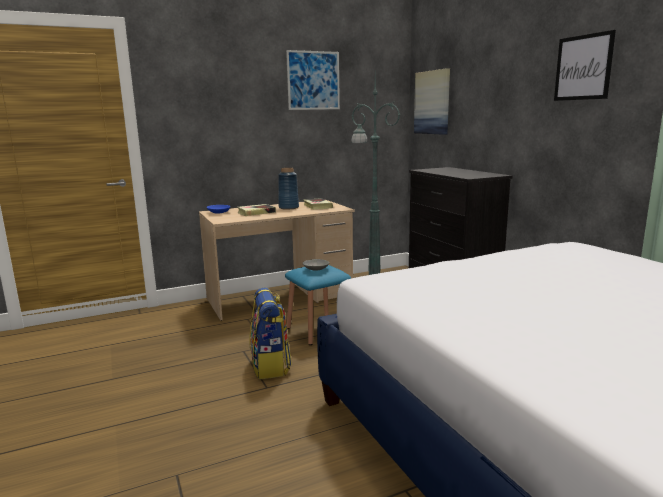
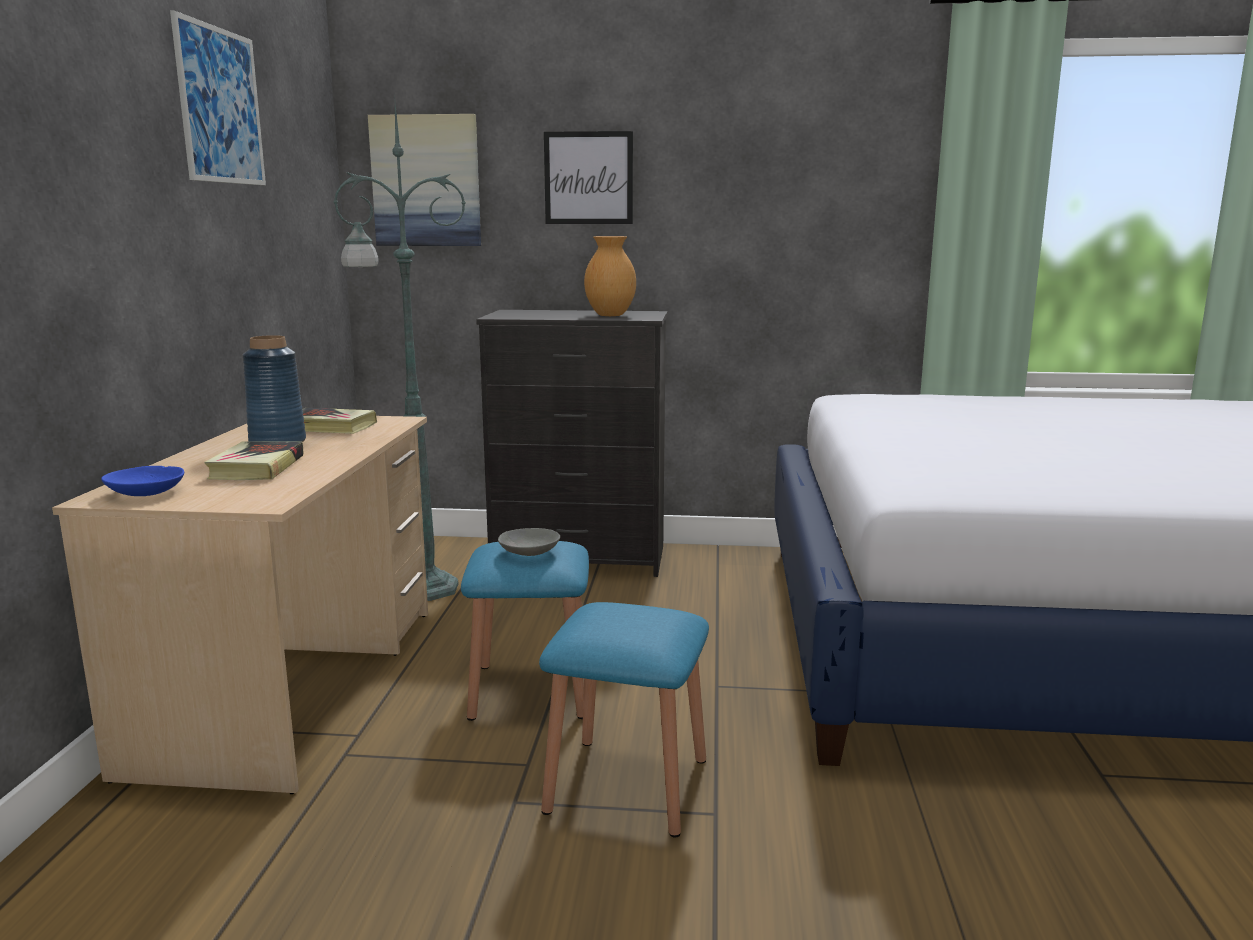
camera: 60 degrees left, 0 degrees up
backpack [249,288,292,379] -> blue stool [539,602,709,838]
picture [554,30,616,101] -> picture moved to [544,131,633,224]
none -> brown vase [584,236,636,316]

